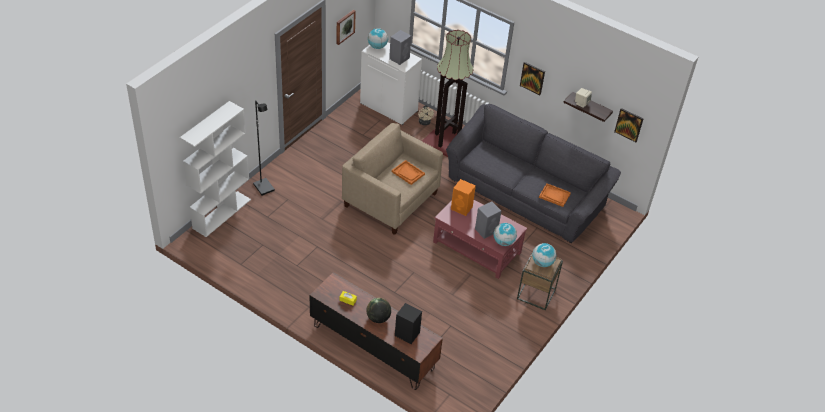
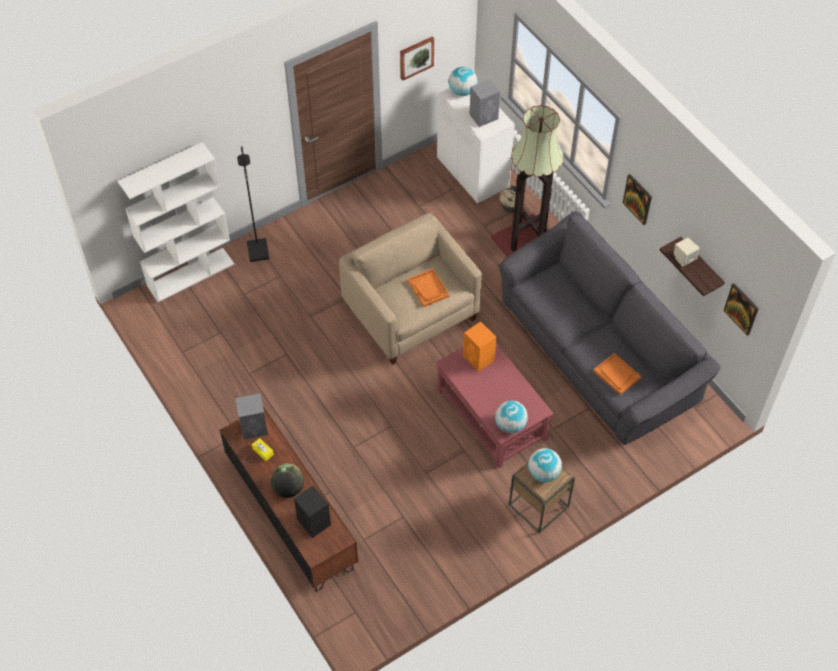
camera: 25 degrees right, 10 degrees up
grey speaker [475,202,501,239] -> grey speaker moved to [235,394,268,440]

